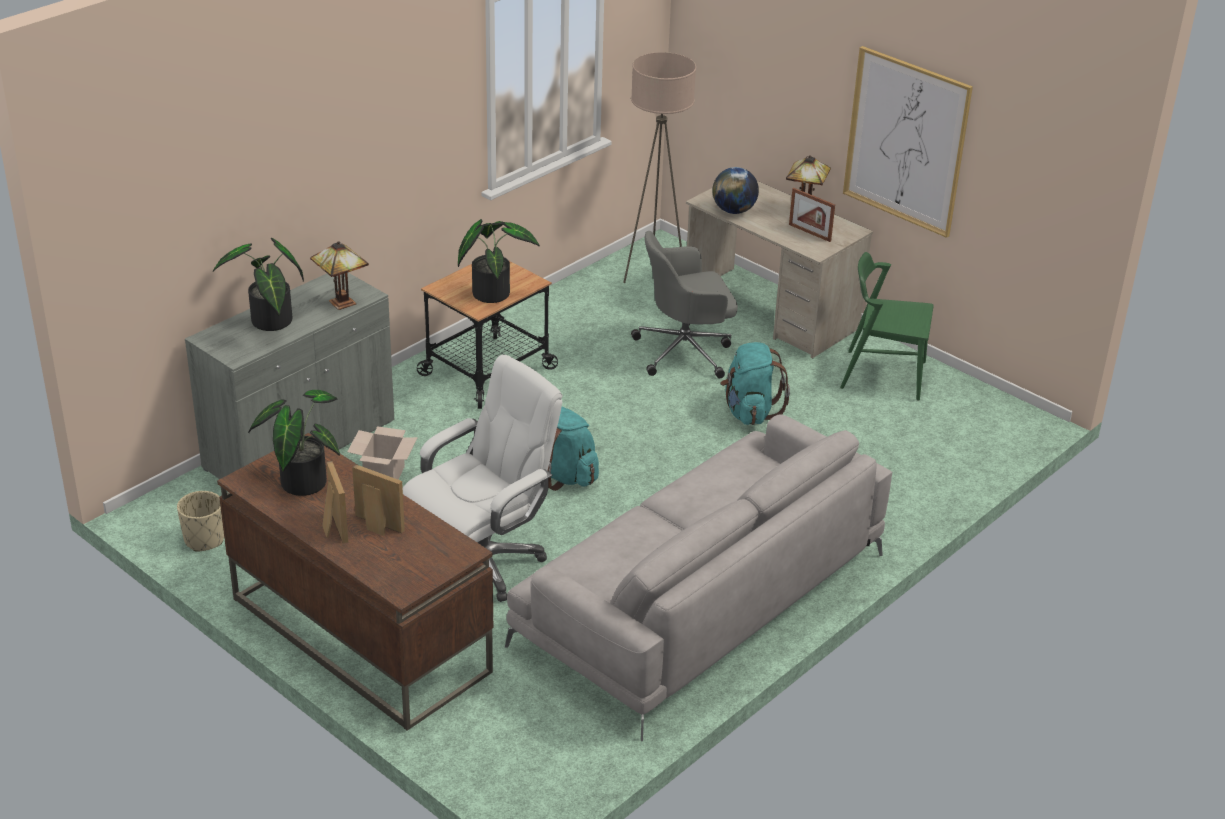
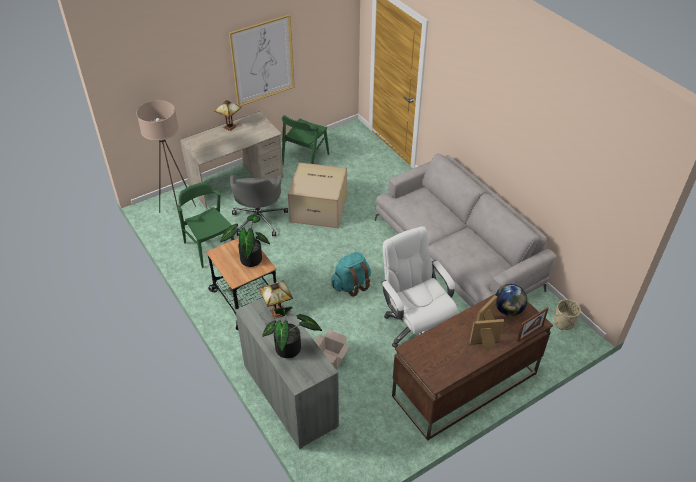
camera: 75 degrees left, 10 degrees up
beige planter [177,491,224,552] -> beige planter moved to [554,299,581,330]
potted plant [248,390,340,496] -> none
globe [712,167,759,214] -> globe moved to [496,284,527,316]
turquoise backpack [720,342,790,425] -> cardboard box [288,162,347,228]
picture frame [789,188,835,242] -> picture frame moved to [517,307,549,342]
none -> green chair [177,182,235,268]

